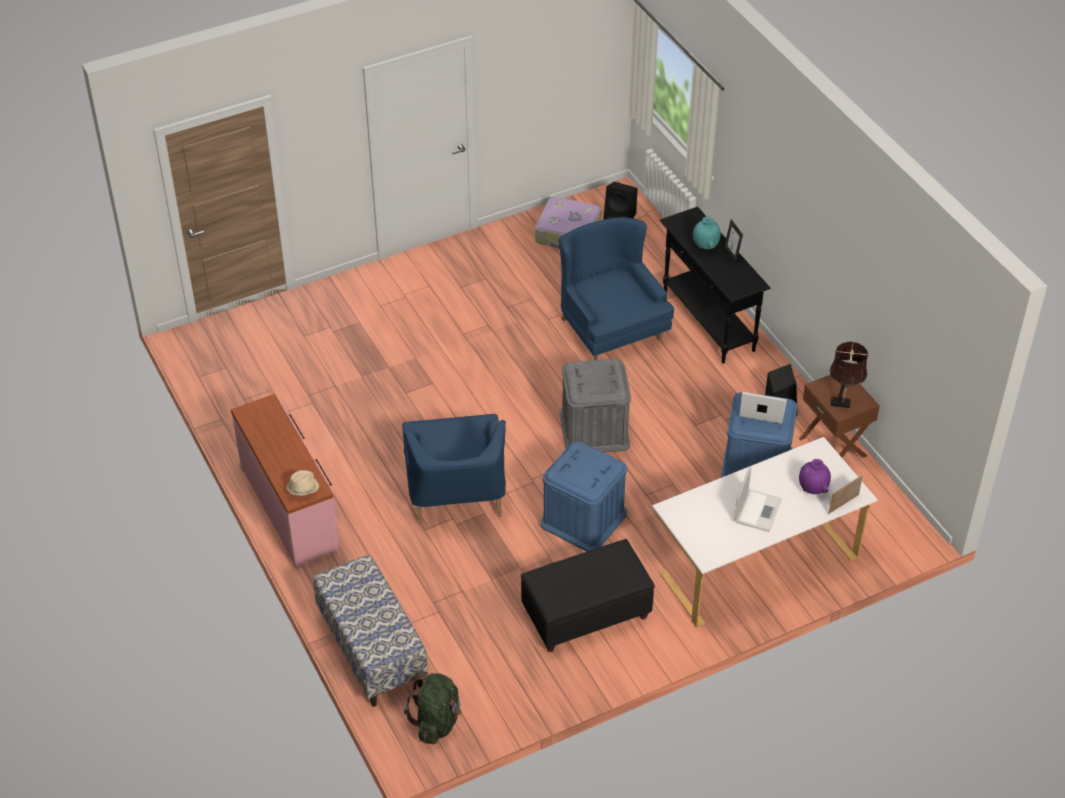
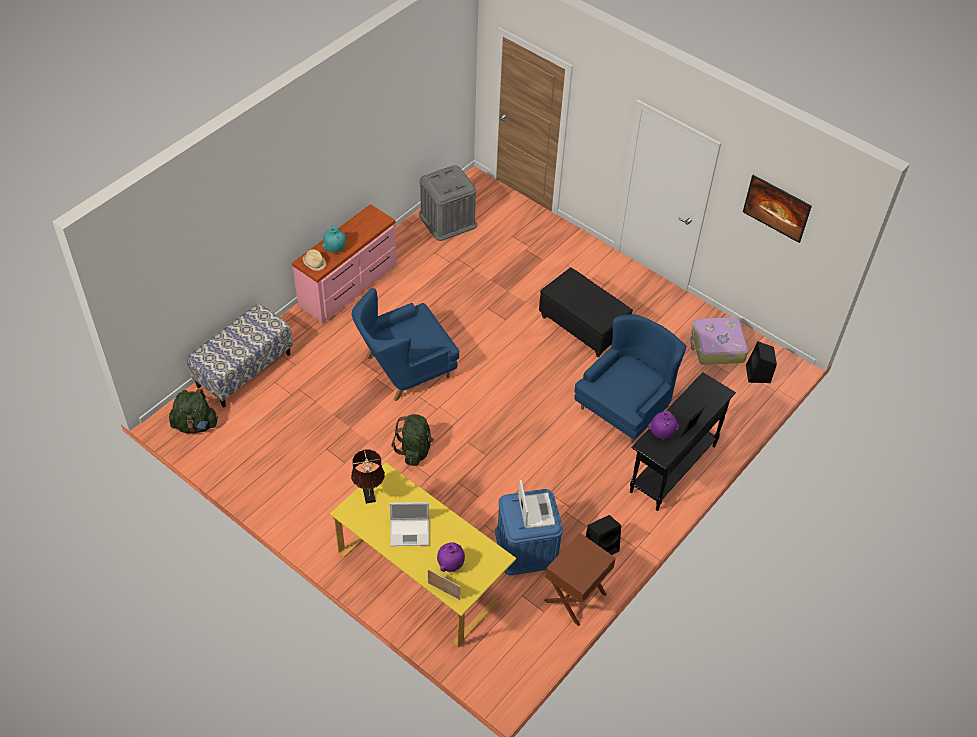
camera: 65 degrees right, 5 degrees up
black ottoman [521,539,655,652] -> black ottoman moved to [539,267,633,357]
blue storage box [540,442,627,551] -> green backpack [391,414,434,466]
grey storage box [560,359,631,453] -> grey storage box moved to [419,165,477,241]
white desk [652,437,878,628] -> yellow desk [330,463,516,648]
turquoise vase [693,217,721,249] -> turquoise vase moved to [322,226,347,253]
brown table lamp [830,342,868,408] -> brown table lamp moved to [351,450,385,504]
none -> purple vase [648,411,679,440]
none -> picture [743,175,812,243]

